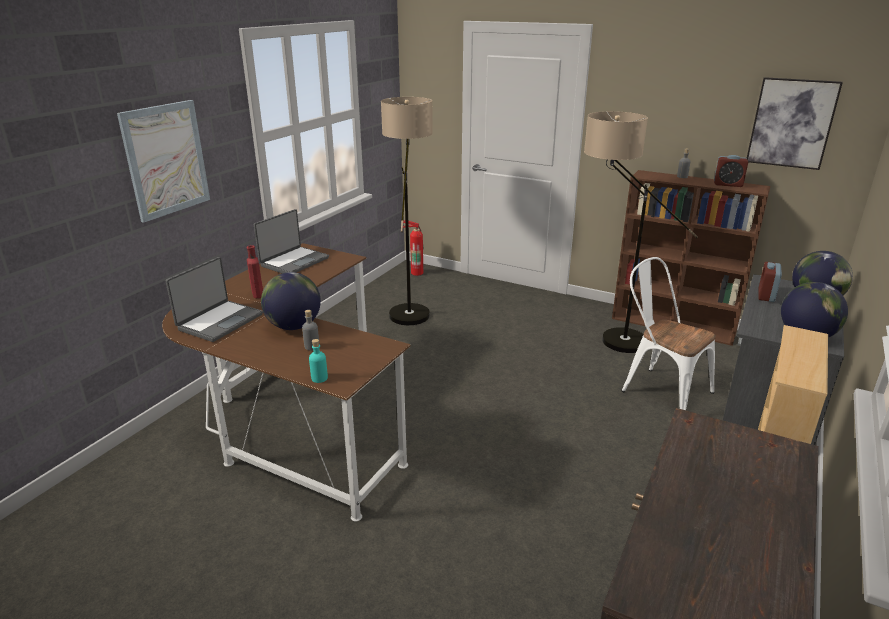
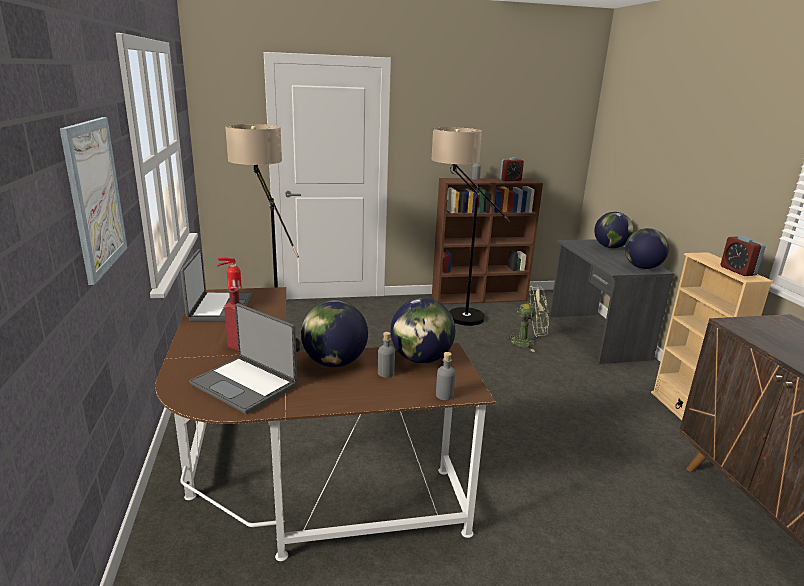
camera: 40 degrees left, 5 degrees down
laptop [166,257,263,342] -> laptop turned 135 degrees clockwise [189,303,297,414]
turquoise bottle [309,339,328,383] -> grey bottle [436,352,455,400]
white chair [622,257,716,410] -> green fan [504,286,549,352]
picture [747,77,843,170] -> none
alarm clock [758,262,782,302] -> alarm clock moved to [721,236,765,276]
none -> globe [390,298,455,363]

